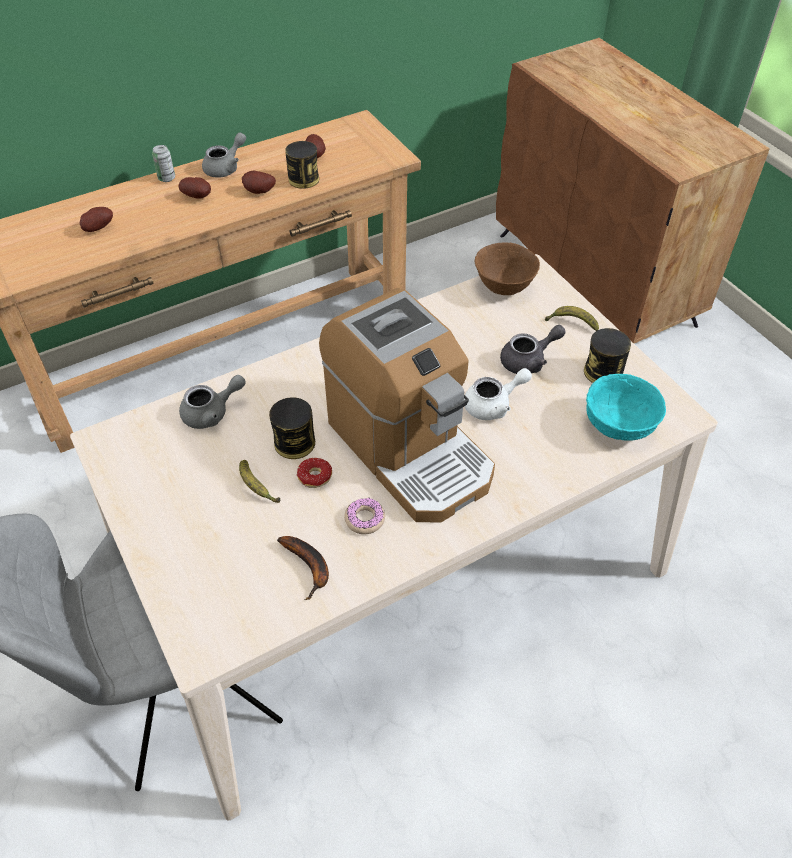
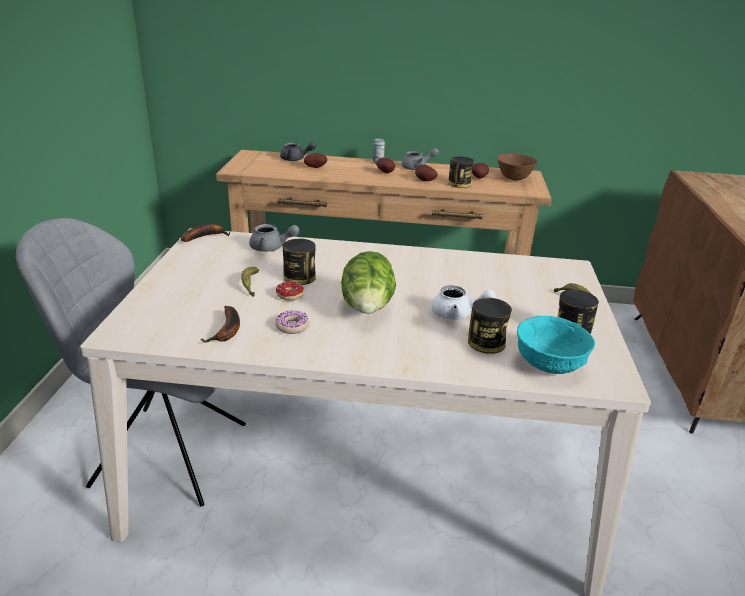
camera: 35 degrees right, 20 degrees down
coffee machine [319,288,495,522] -> lettuce [341,251,396,314]
brown bowl [474,242,540,295] -> brown bowl moved to [497,154,538,180]
grey teapot [500,325,565,374] -> grey teapot moved to [280,142,316,161]
none -> banana [181,224,230,242]
none -> can [468,298,512,354]

